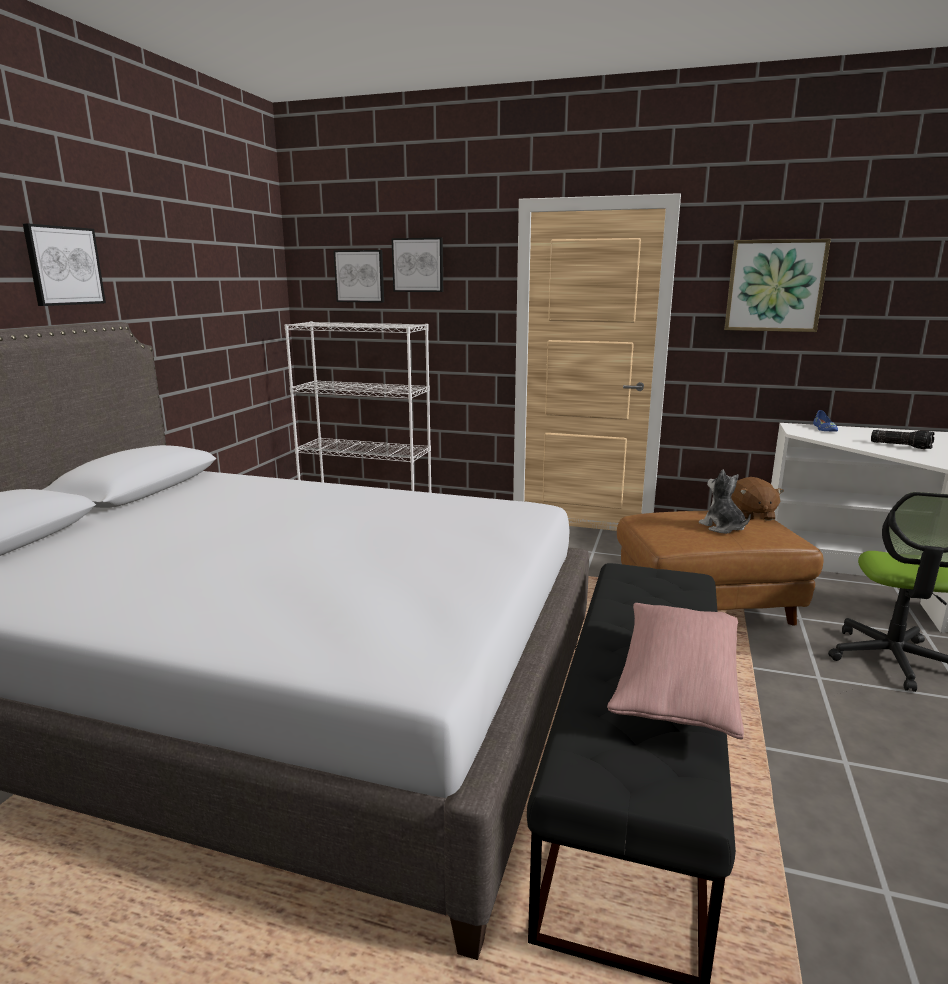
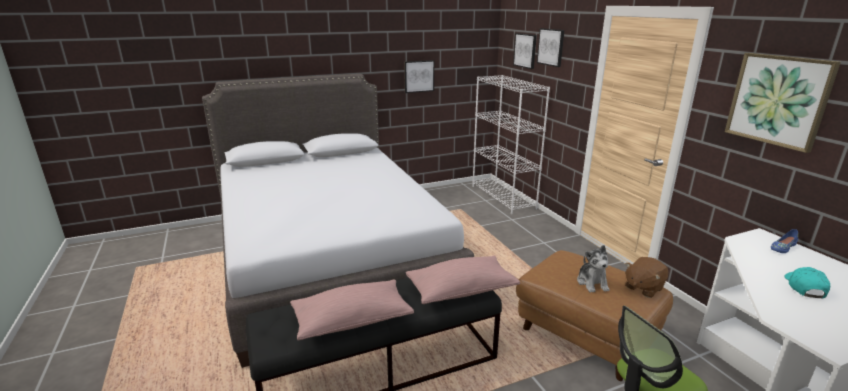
camera: 50 degrees right, 5 degrees up
picture [23,223,106,306] -> picture moved to [404,60,434,93]
plush toy [699,470,751,534] -> plush toy turned 150 degrees clockwise [577,245,610,293]
flashlight [871,430,935,449] -> turquoise cap [784,267,830,298]
none -> pink pillow [406,256,520,304]

